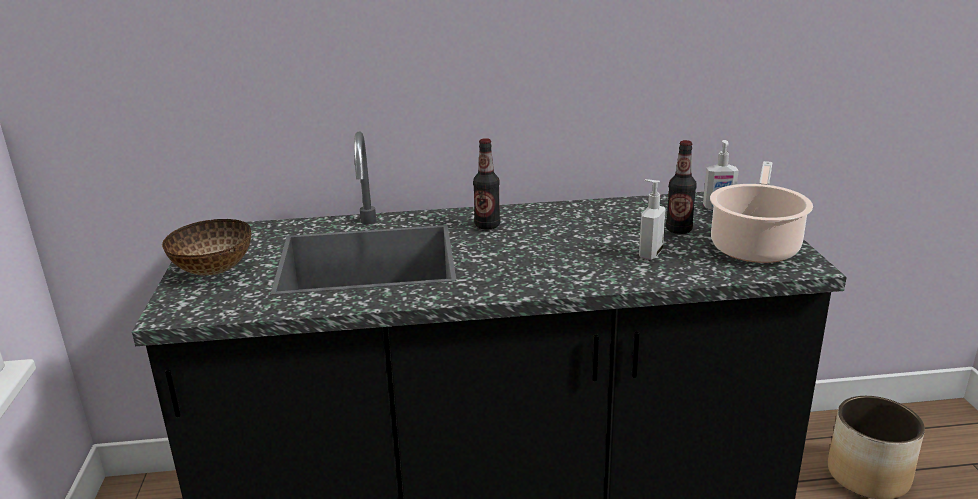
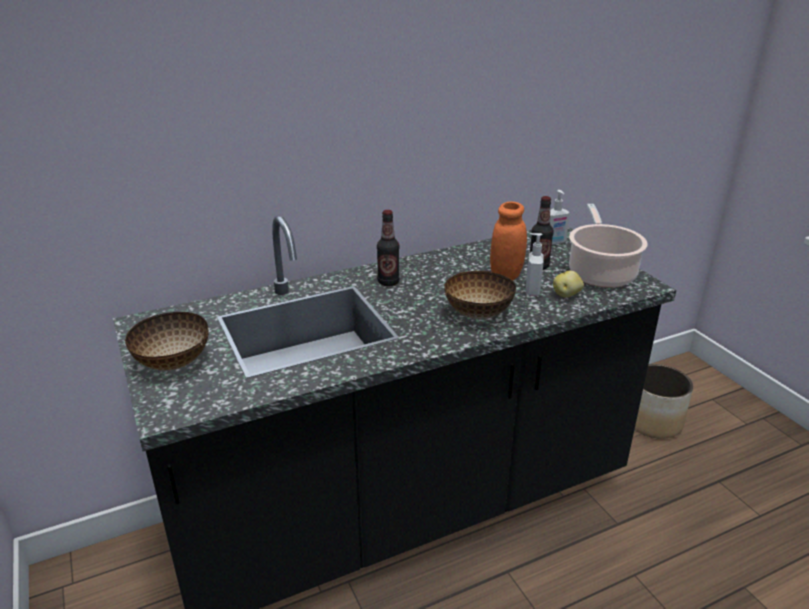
camera: 20 degrees left, 5 degrees up
none -> bowl [444,271,516,319]
none -> orange jar [490,202,527,281]
none -> potato [553,271,584,298]

